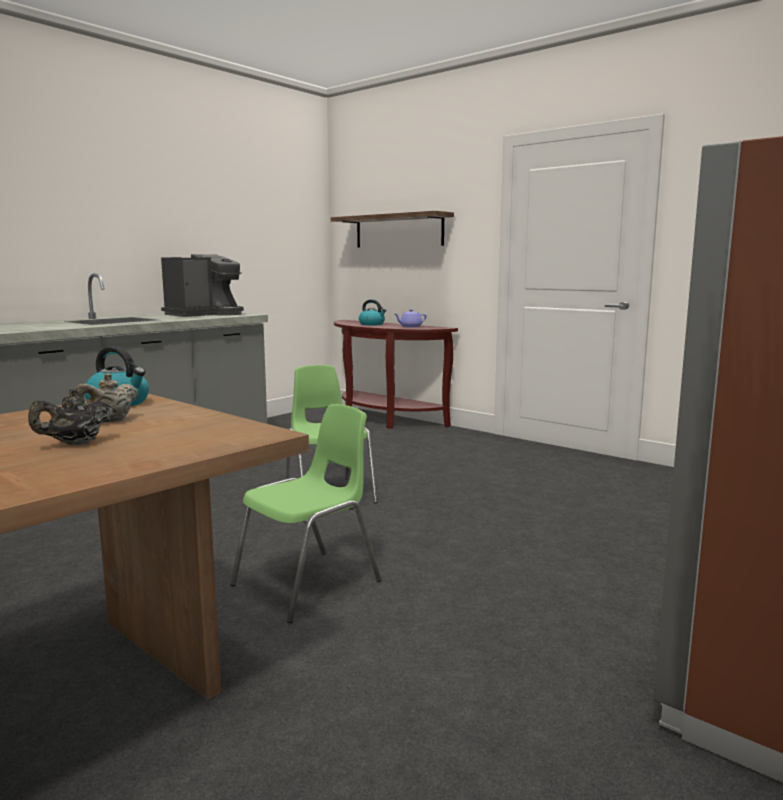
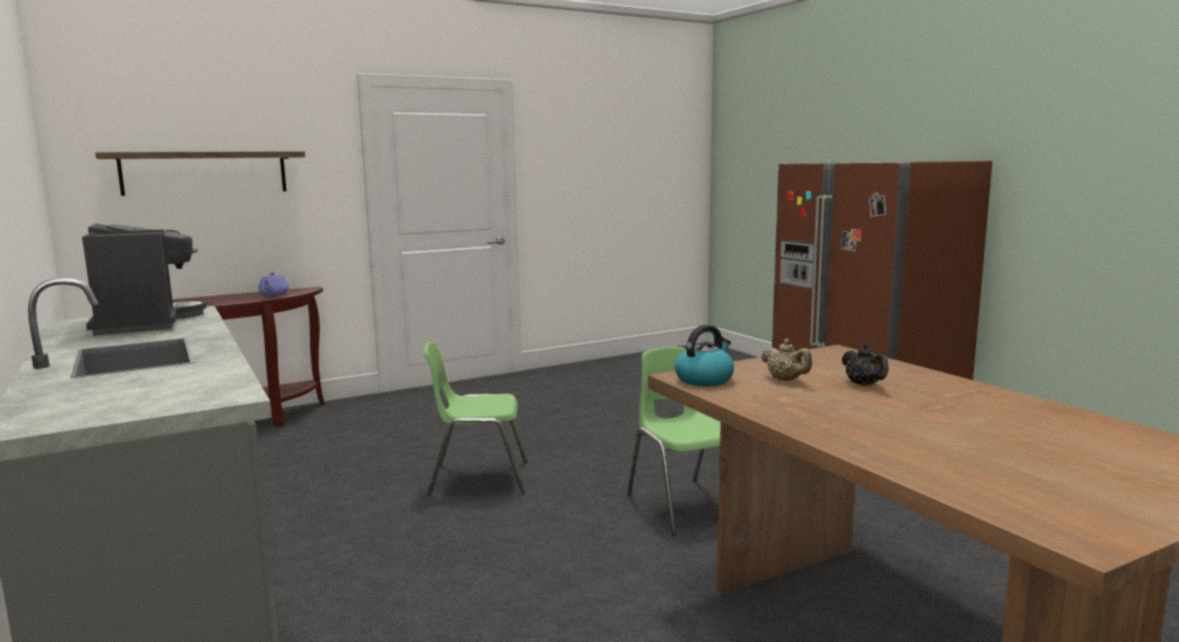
camera: 70 degrees left, 0 degrees up
kettle [359,299,386,326] -> none

